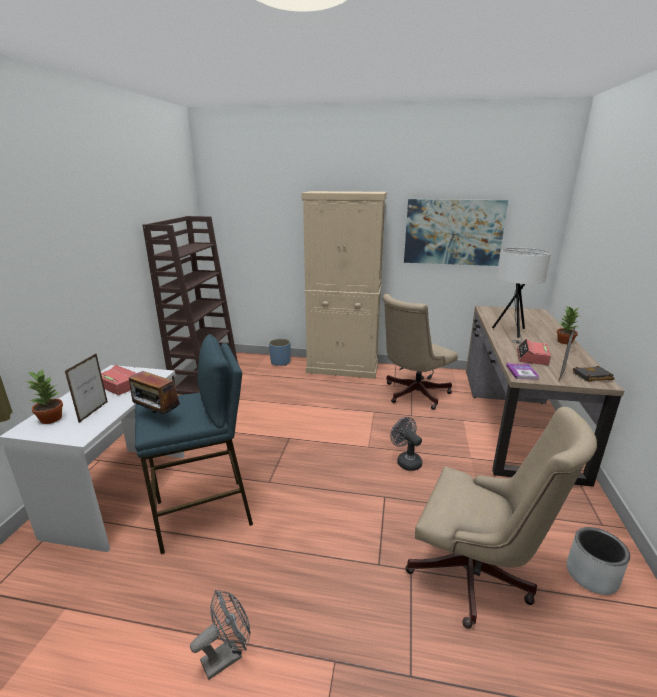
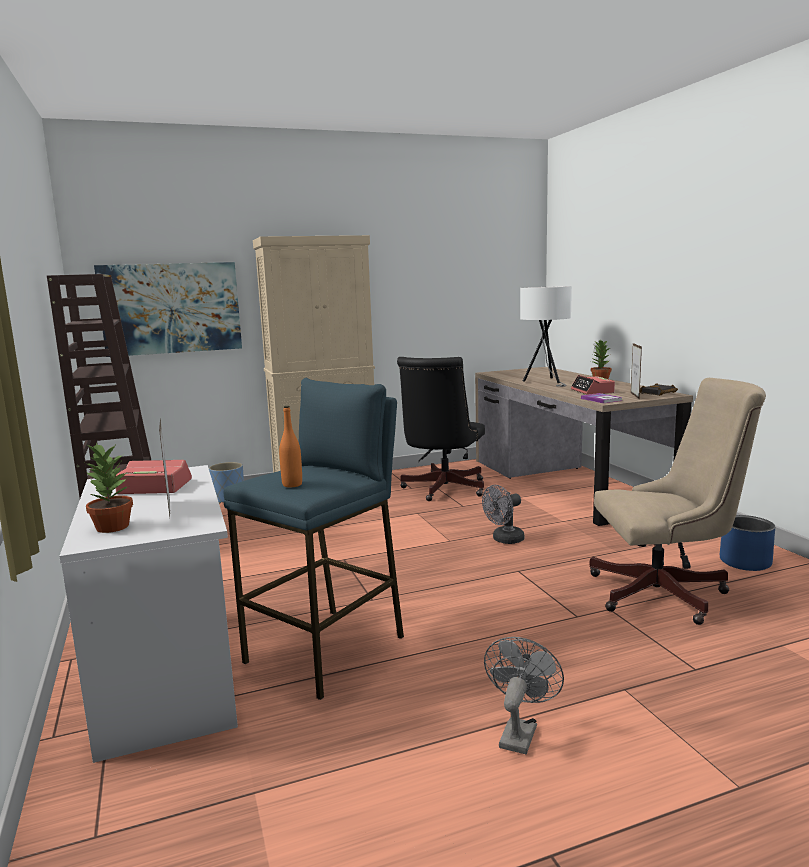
camera: 30 degrees left, 10 degrees down
radio [129,371,180,415] -> orange bottle [279,406,302,487]
beige office chair [383,294,458,410] -> black office chair [397,357,485,501]
grey fan [390,417,422,471] -> grey fan turned 60 degrees counterclockwise [482,485,524,544]
picture [404,199,508,266] -> picture moved to [94,262,242,357]
grey planter [566,527,630,595] -> blue planter [720,515,775,571]

